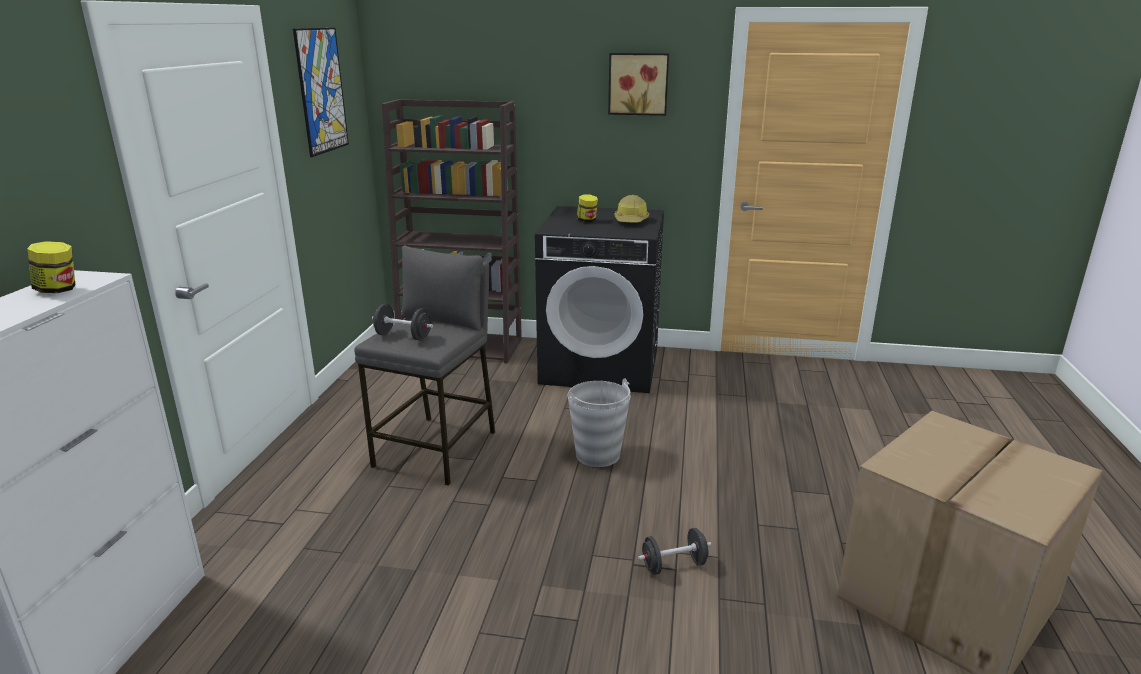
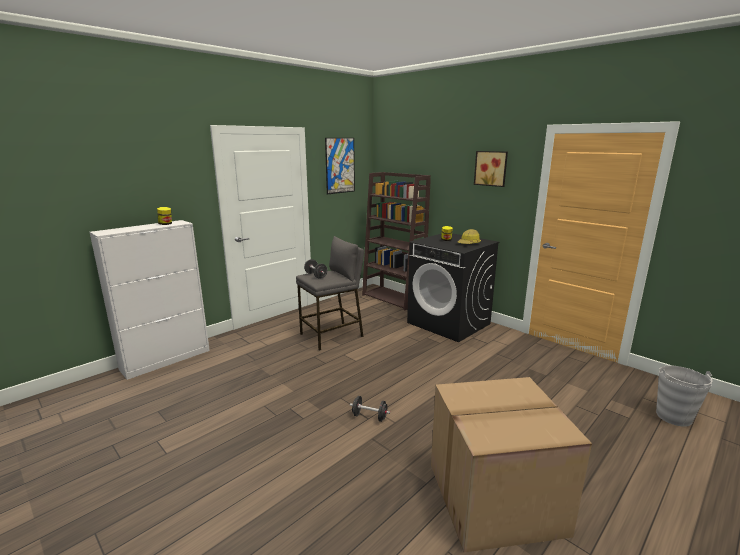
camera: 35 degrees right, 5 degrees down
grey bucket [568,379,631,467] -> grey bucket moved to [656,365,713,427]

